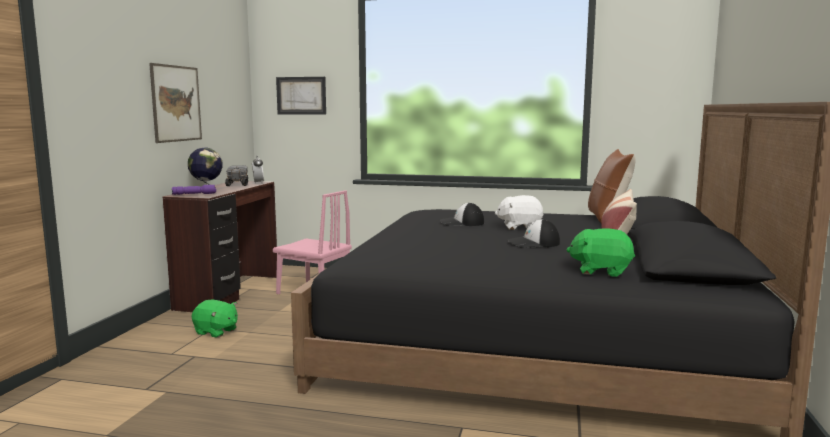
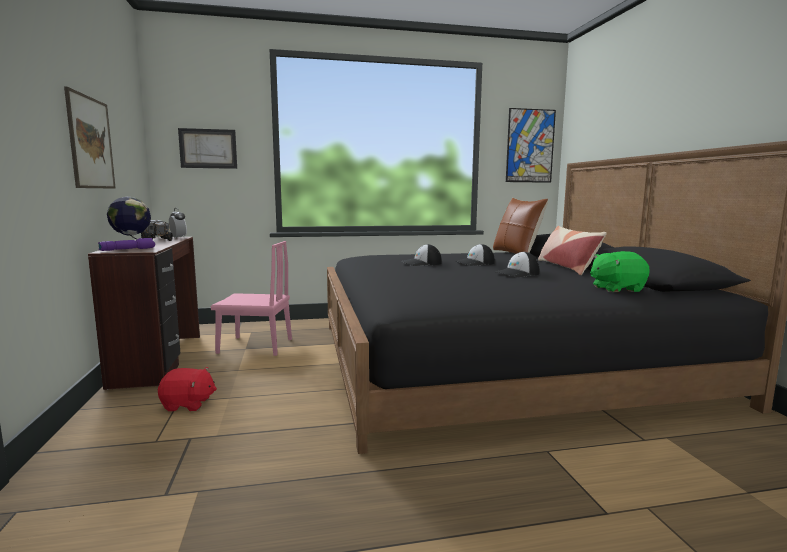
camera: 25 degrees left, 0 degrees up
green plush toy [192,300,238,337] -> red plush toy [158,367,217,411]
white plush toy [495,195,544,230] -> cap [455,244,495,266]
none -> picture [506,108,556,183]

